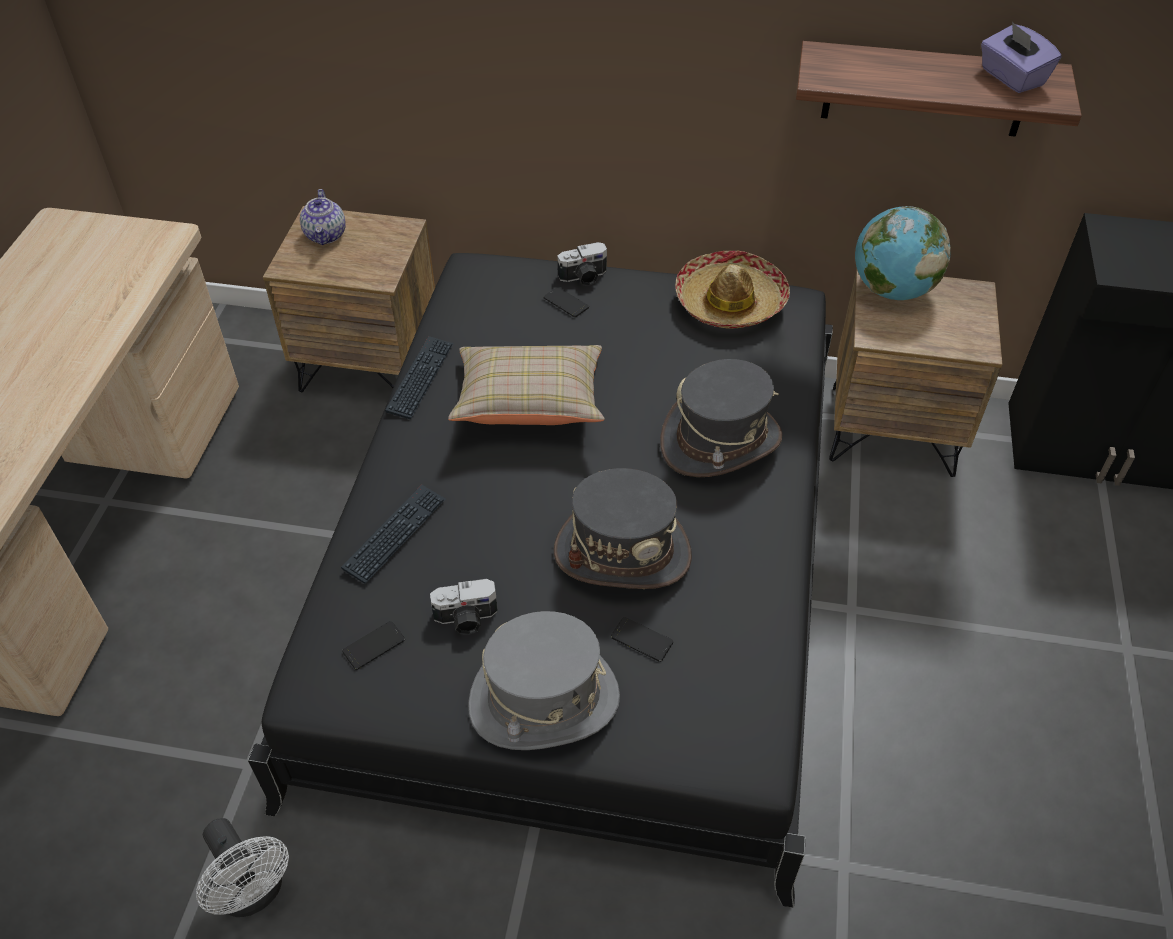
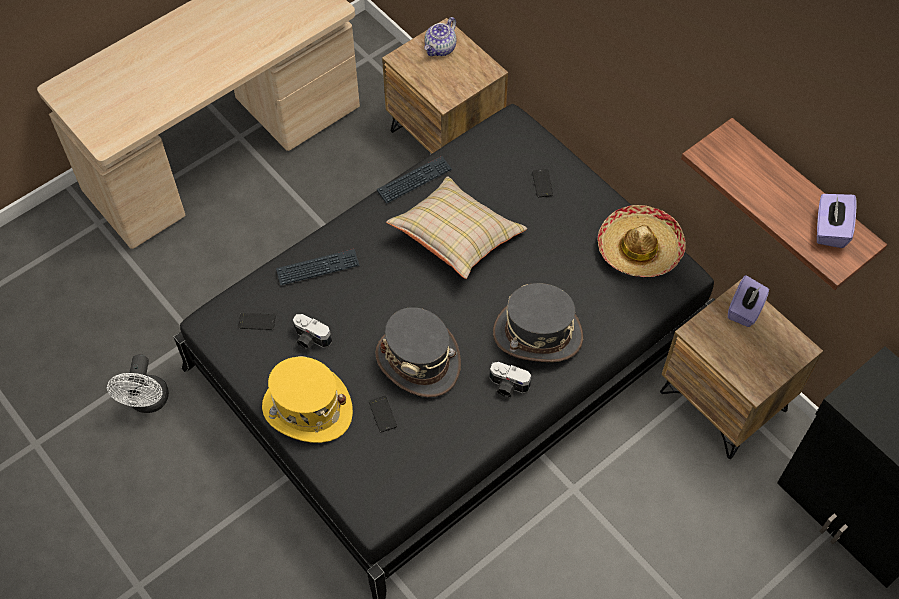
camera: 40 degrees right, 10 degrees up
grey hat [468,611,620,750] -> yellow hat [262,356,353,443]
camera [557,242,607,286] -> camera moved to [490,362,531,398]
globe [855,206,950,300] -> purple tissue box [728,275,769,327]

